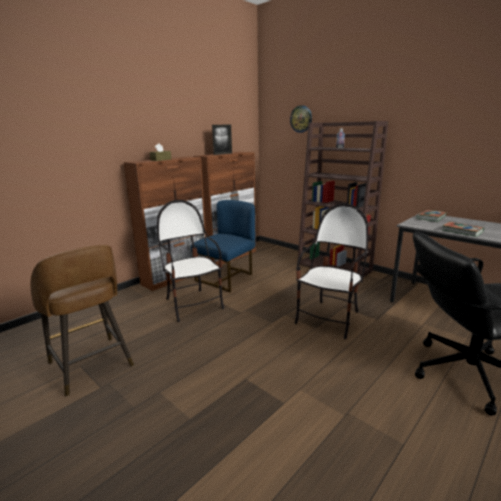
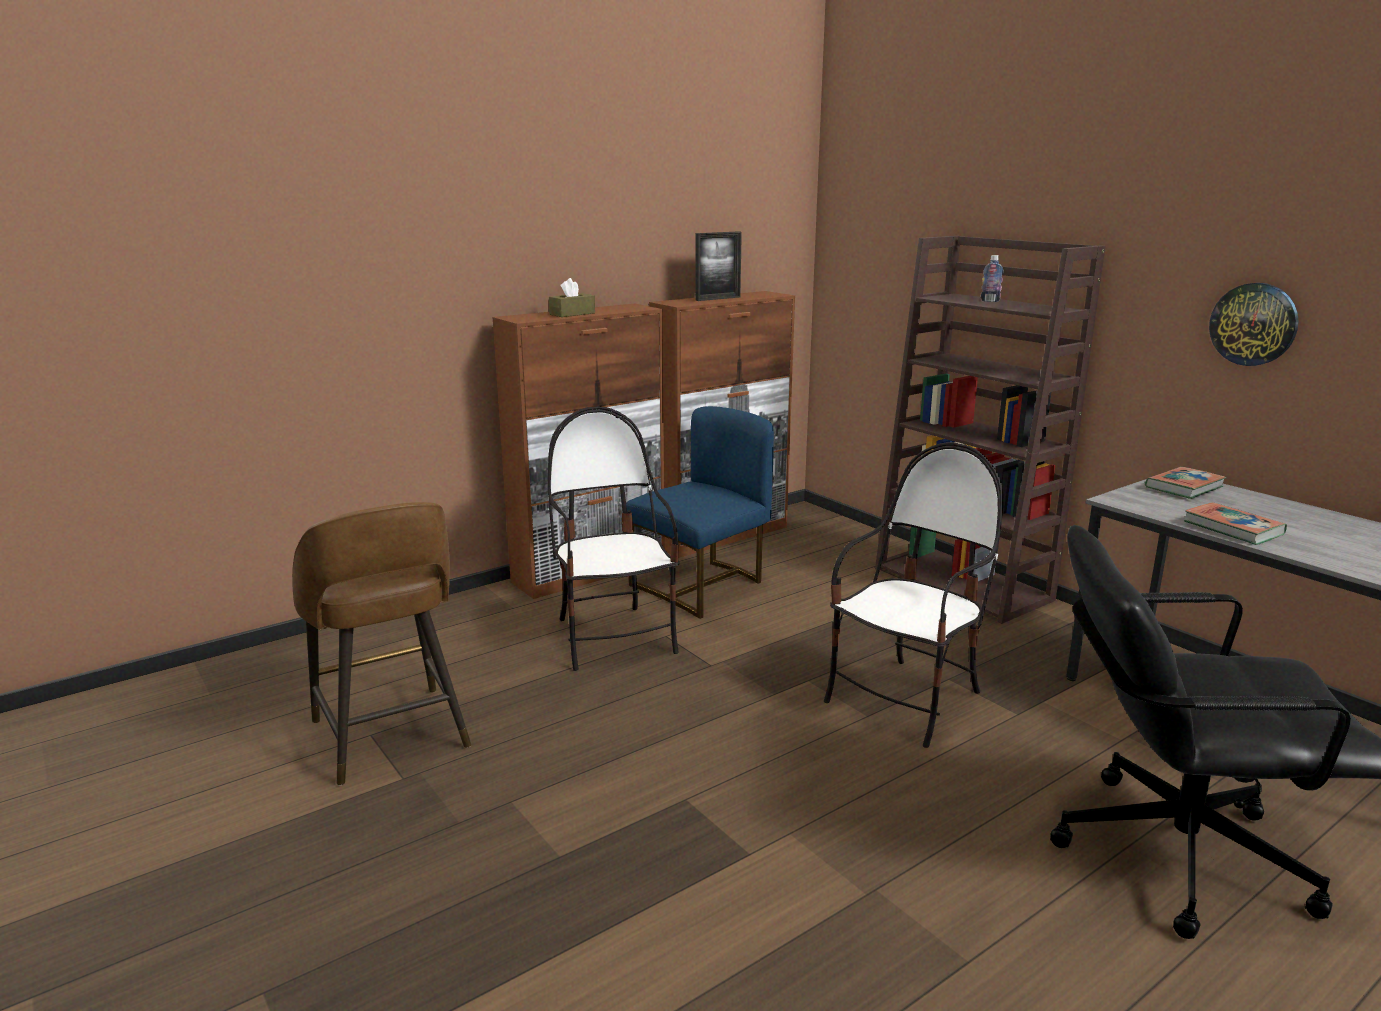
camera: 10 degrees right, 0 degrees up
wall clock [290,105,312,133] -> wall clock moved to [1209,283,1299,366]

